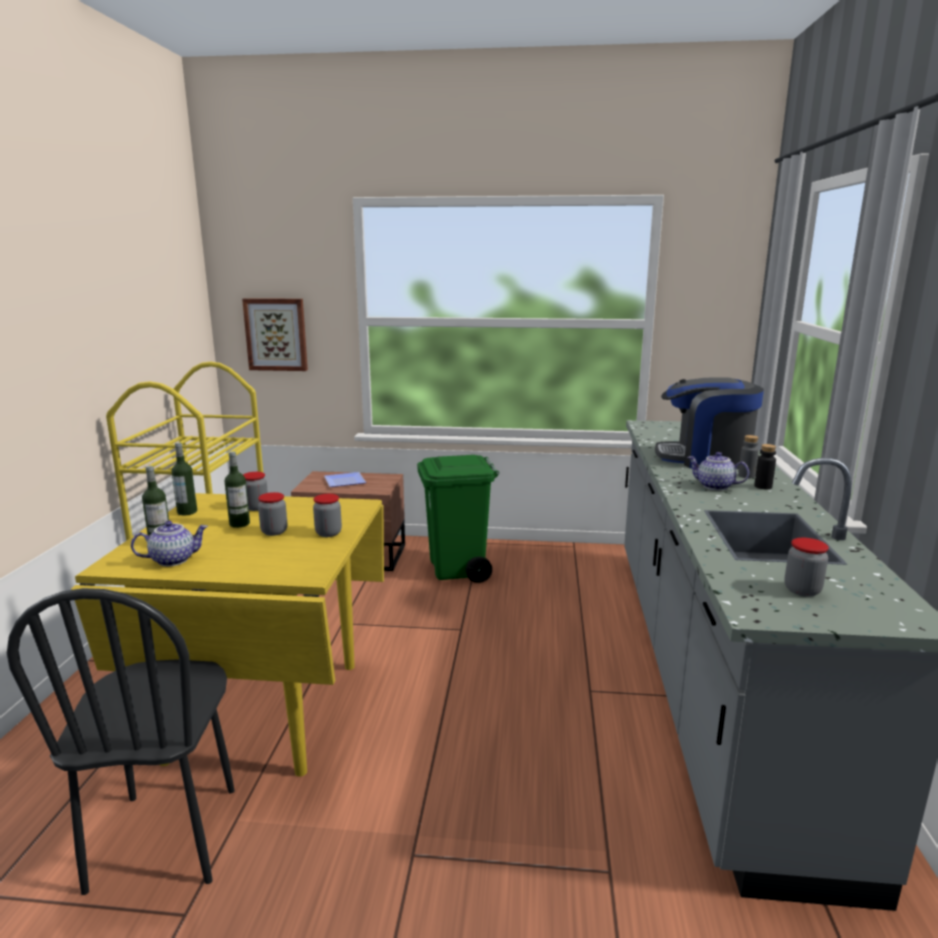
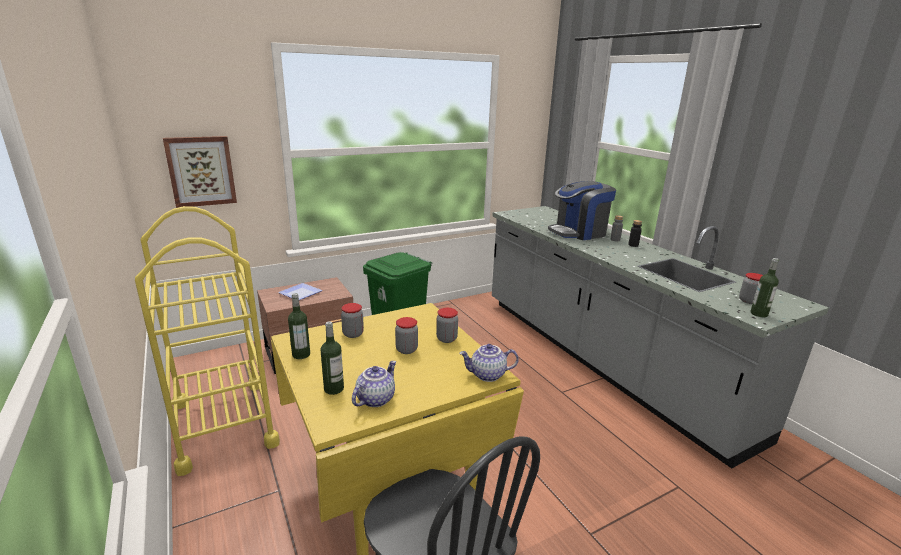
camera: 35 degrees left, 5 degrees up
bottle [225,451,250,528] -> bottle moved to [750,258,779,317]
teapot [687,452,749,490] -> teapot moved to [459,344,519,382]

